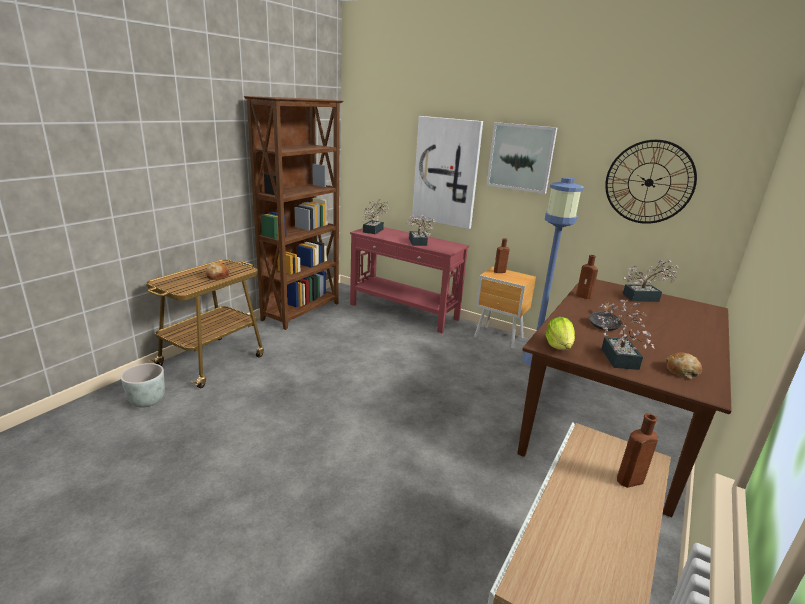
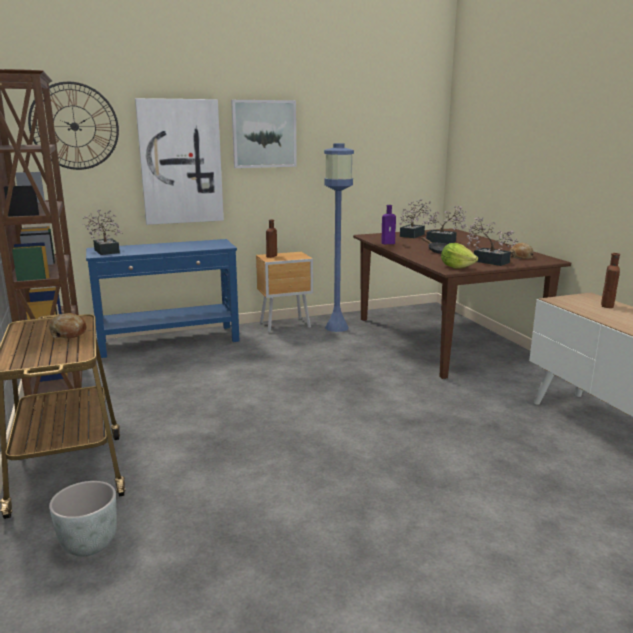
camera: 50 degrees left, 5 degrees down
red console table [350,227,469,333] -> blue console table [86,239,240,358]
potted plant [407,214,436,246] -> potted plant moved to [422,206,467,244]
brown bottle [576,255,598,299] -> purple bottle [381,205,396,244]
wall clock [605,140,697,224] -> wall clock moved to [28,82,119,170]

